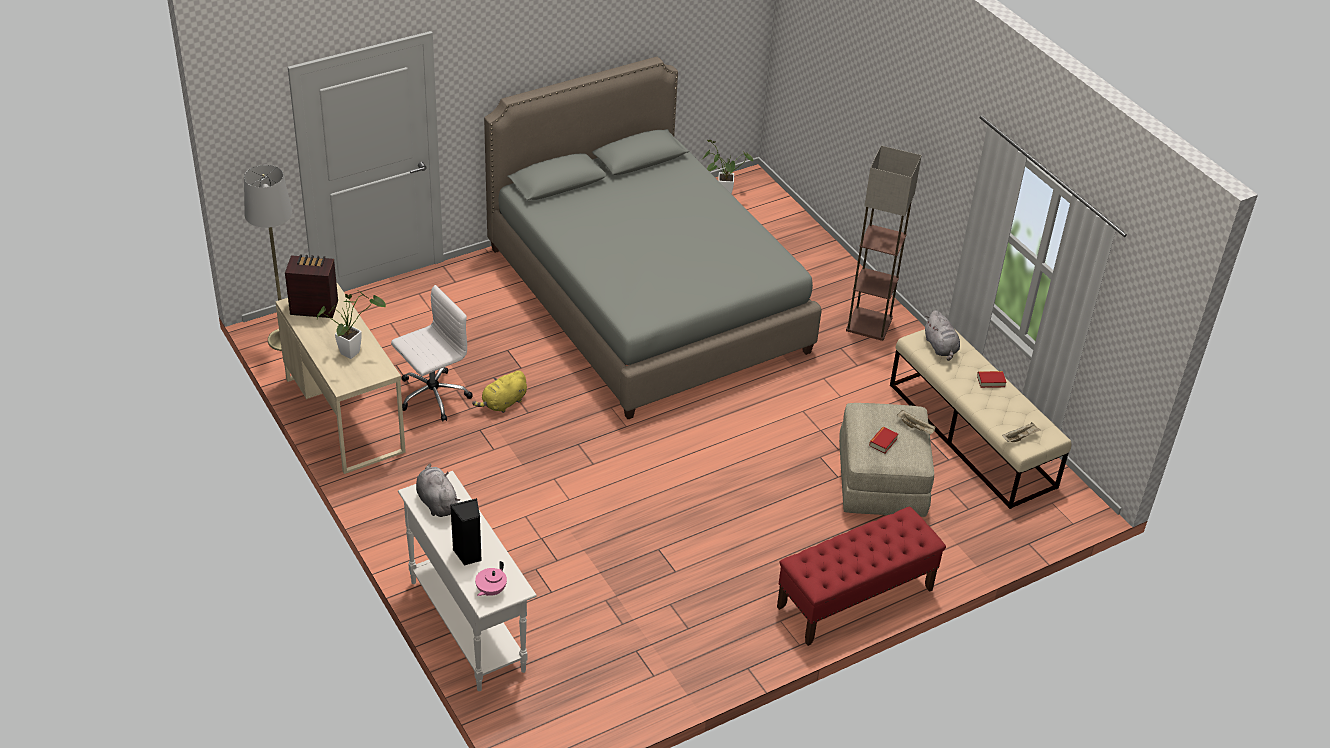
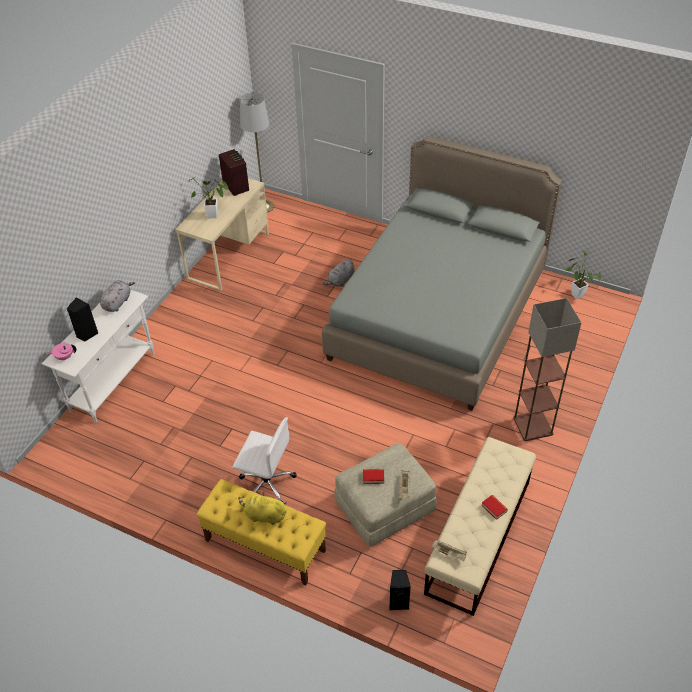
camera: 60 degrees right, 5 degrees up
white office chair [391,285,472,422] -> white office chair moved to [232,417,297,503]
yellow plush toy [472,370,527,413] -> yellow plush toy moved to [238,492,287,525]
red bench [777,506,946,646] -> yellow bench [196,479,326,585]
grey plush toy [925,310,960,361] -> grey plush toy moved to [323,258,355,287]
none -> black speaker [389,570,411,610]

